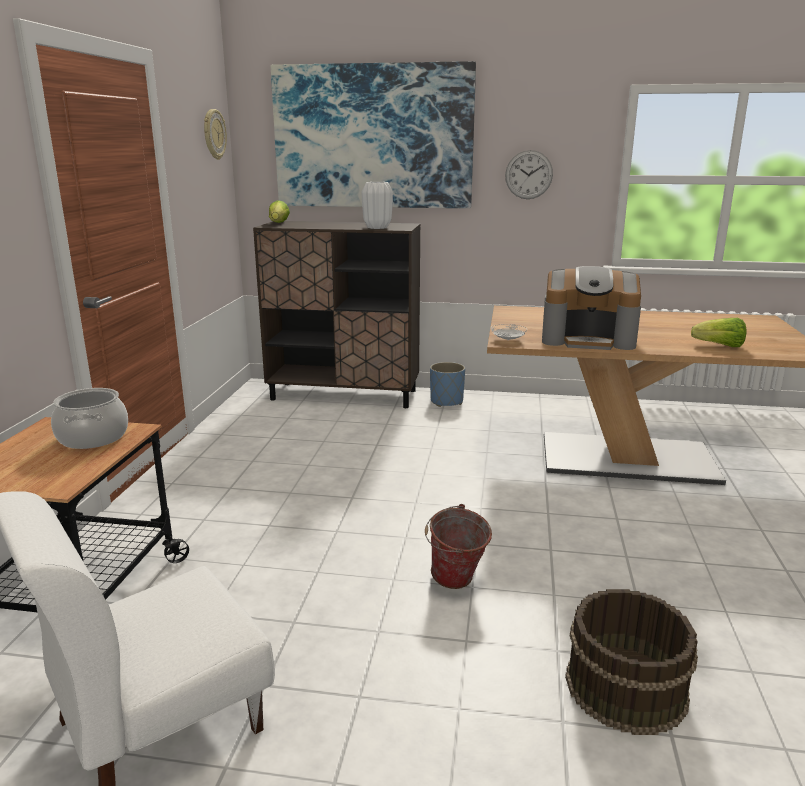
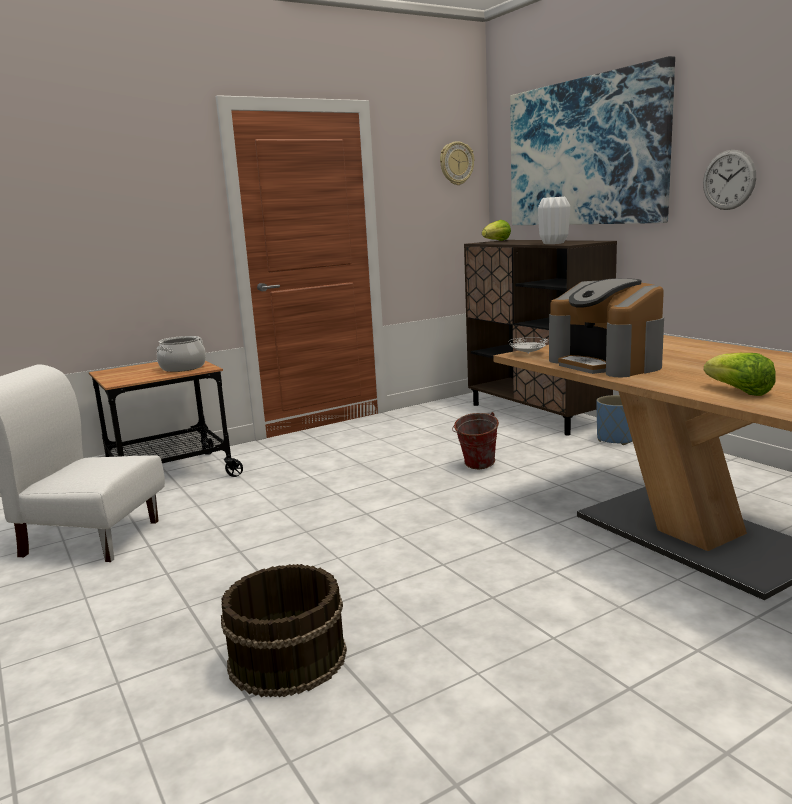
camera: 50 degrees right, 5 degrees down
bucket [425,504,492,589] -> bucket moved to [452,412,499,469]

